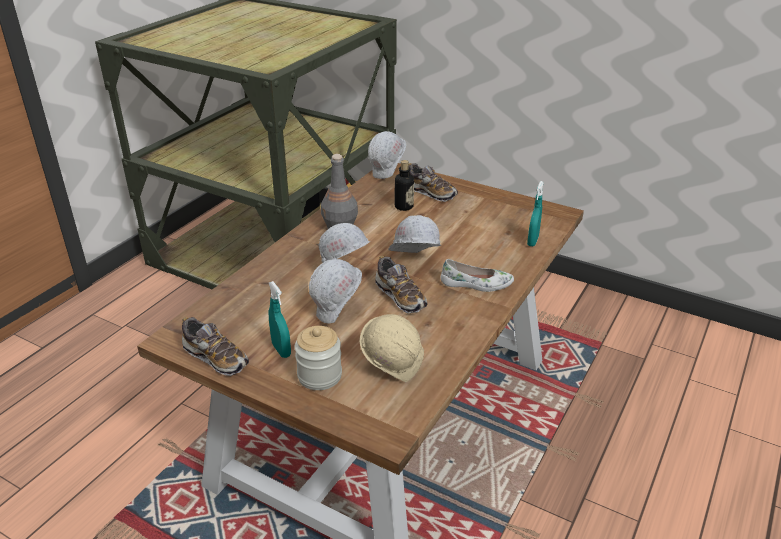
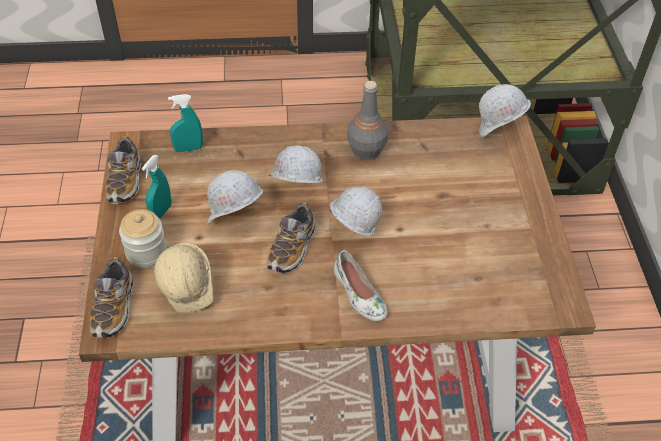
camera: 55 degrees right, 15 degrees up
bottle [395,160,414,211] -> none
shoe [409,163,458,202] -> shoe moved to [90,256,134,338]
turquoise spray bottle [527,181,544,246] -> turquoise spray bottle moved to [168,94,203,153]

